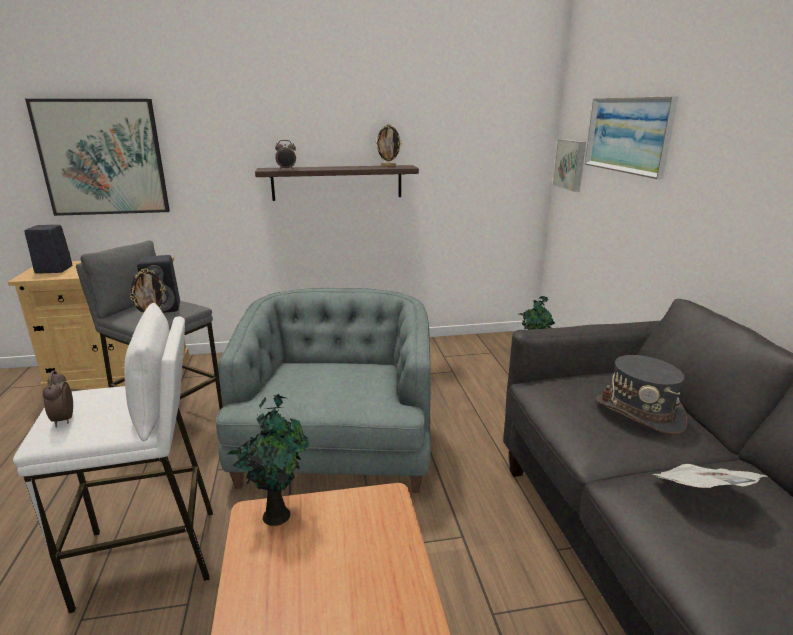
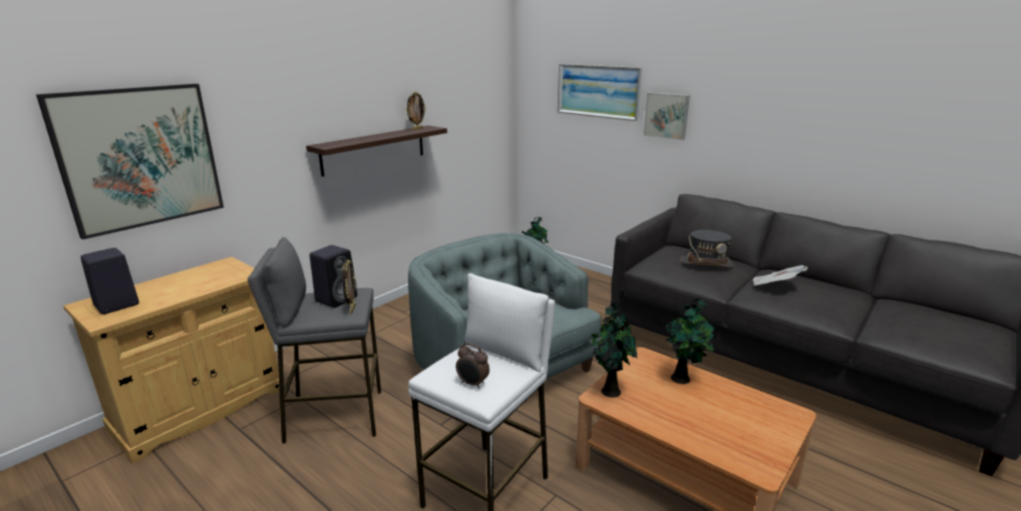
camera: 40 degrees left, 0 degrees up
alarm clock [275,140,296,170] -> none
picture [553,139,586,192] -> picture moved to [643,92,690,140]
none -> potted plant [660,298,716,384]

